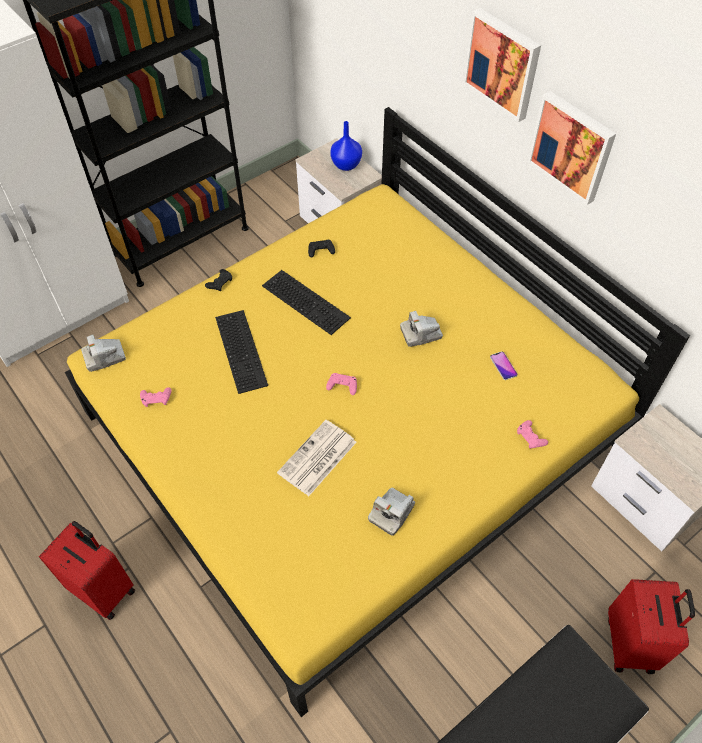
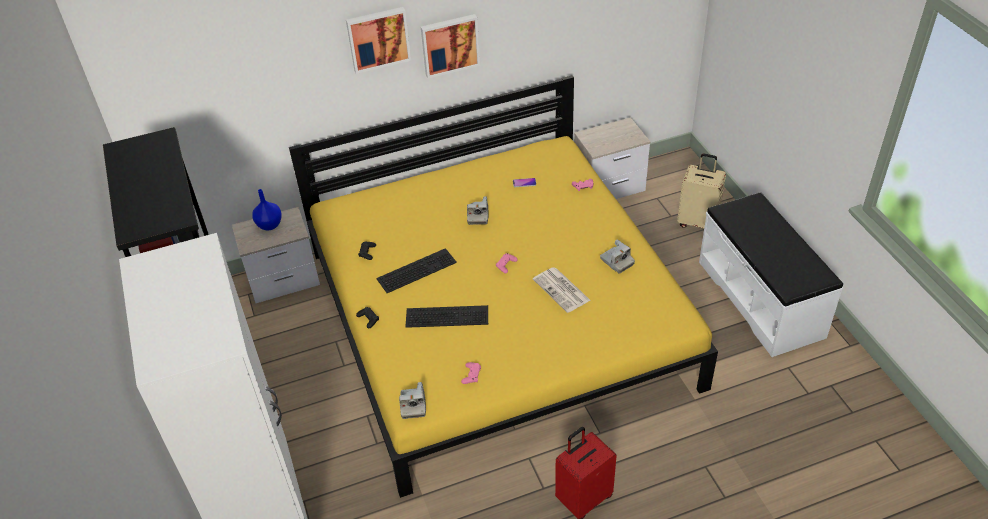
camera: 70 degrees left, 10 degrees down
red suitcase [608,579,695,674] -> beige suitcase [677,153,726,228]

